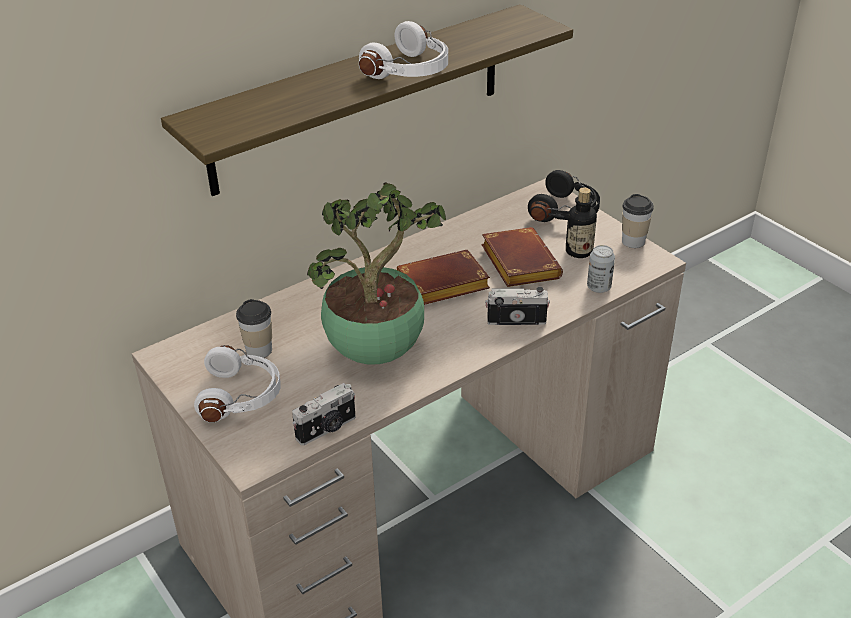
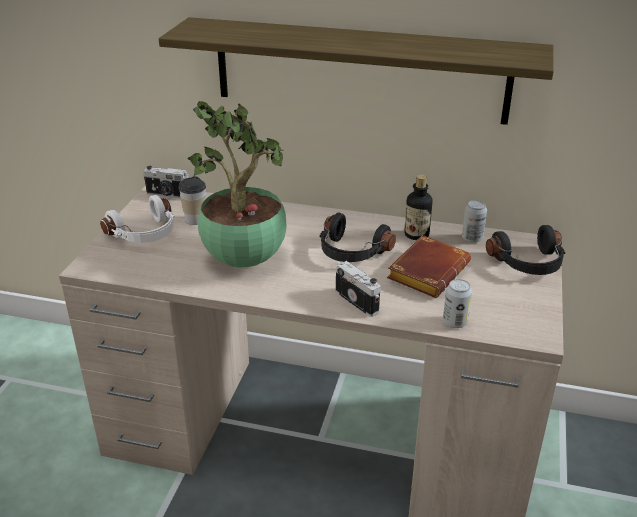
camera: 50 degrees right, 5 degrees down
camera [292,383,356,446] -> camera moved to [144,166,189,199]
white headphones [359,21,448,79] -> none
brown book [397,250,490,305] -> black headphones [319,212,396,262]
bottle [566,187,597,258] -> bottle moved to [404,174,432,240]
cup [622,194,654,248] -> none
none -> can [462,200,487,243]

